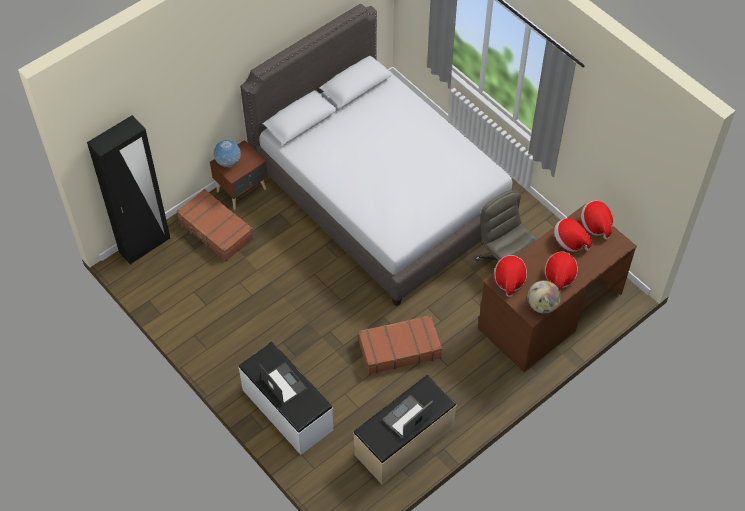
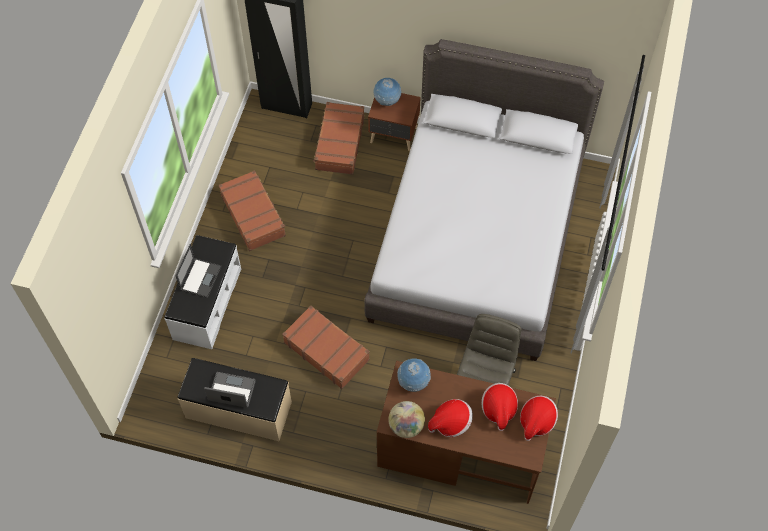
camera: 55 degrees right, 5 degrees up
hat [494,255,527,297] -> globe [397,358,431,392]
none -> brown suitcase [218,170,286,251]

